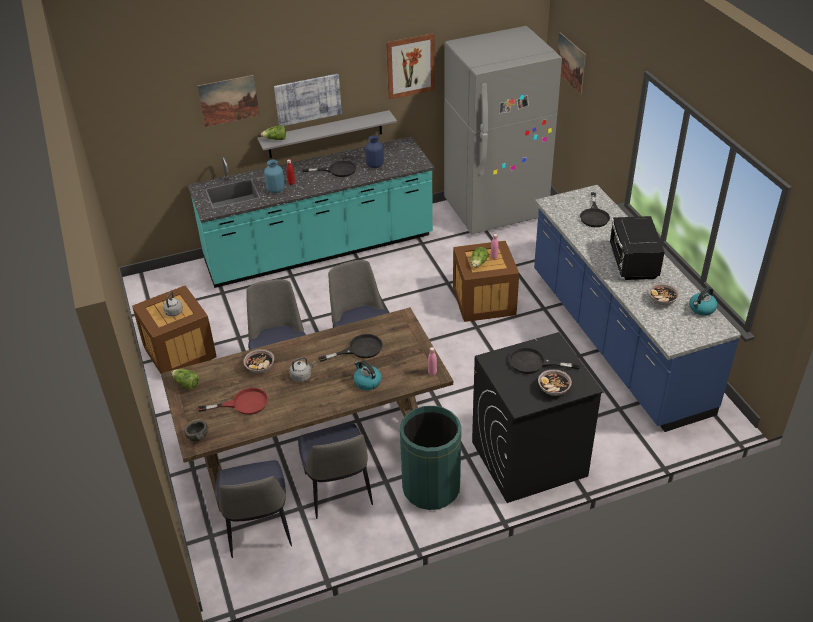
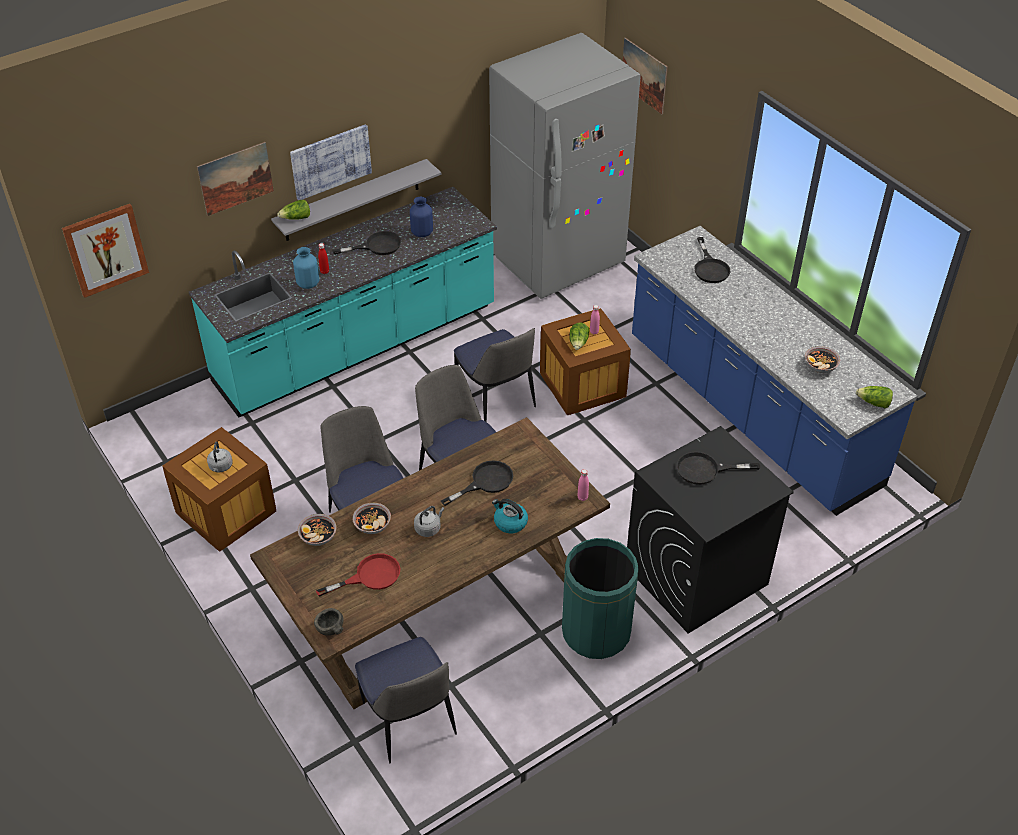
camera: 15 degrees left, 5 degrees up
lettuce [171,369,199,390] -> lettuce moved to [856,386,893,408]
chair [298,423,373,519] -> chair moved to [454,328,536,422]
picture [386,34,435,99] -> picture moved to [62,204,149,298]
bowl [538,369,572,396] -> bowl moved to [298,514,337,546]
black microwave [610,216,665,280] -> none
kettle [689,287,717,316] -> none

